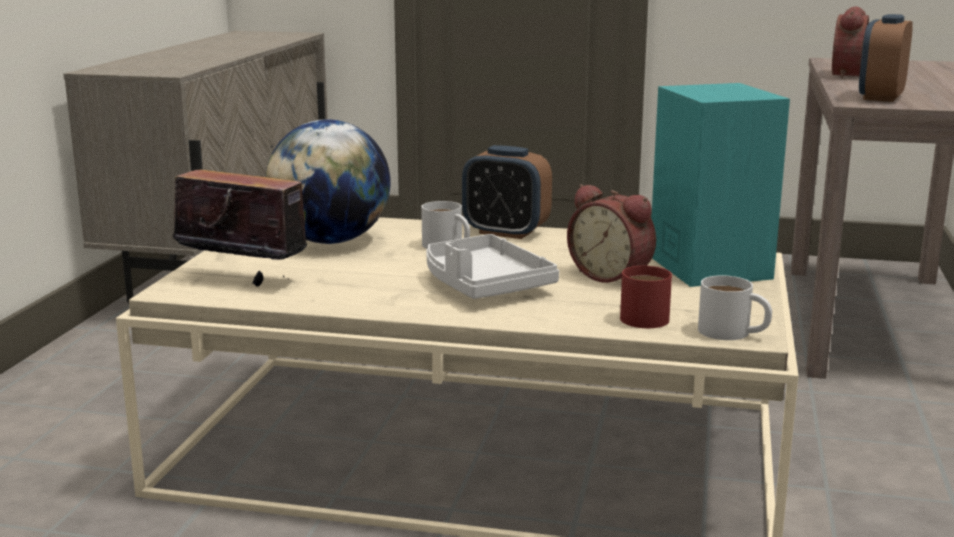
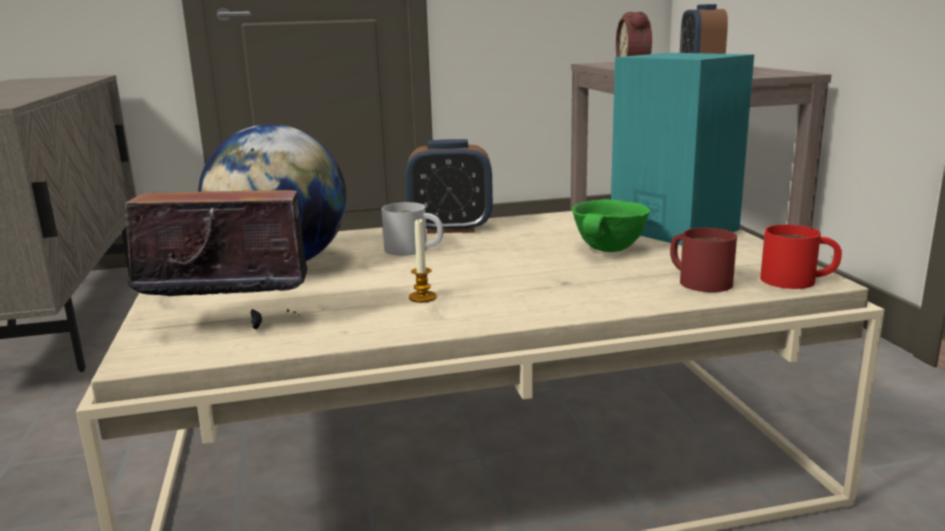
camera: 25 degrees left, 0 degrees up
grey tray [426,234,559,299] -> none
alarm clock [567,184,656,283] -> green bowl [572,199,650,252]
white mug [698,275,772,340] -> red mug [760,225,842,289]
none -> candle [409,217,437,303]

